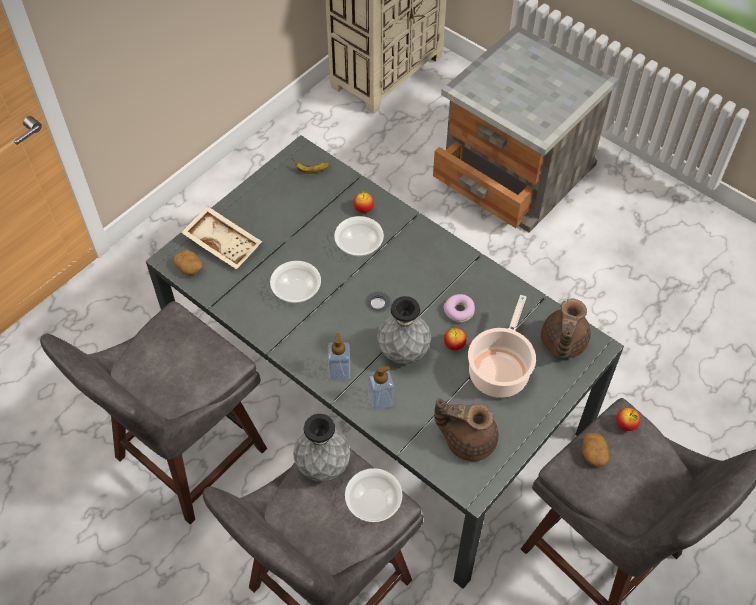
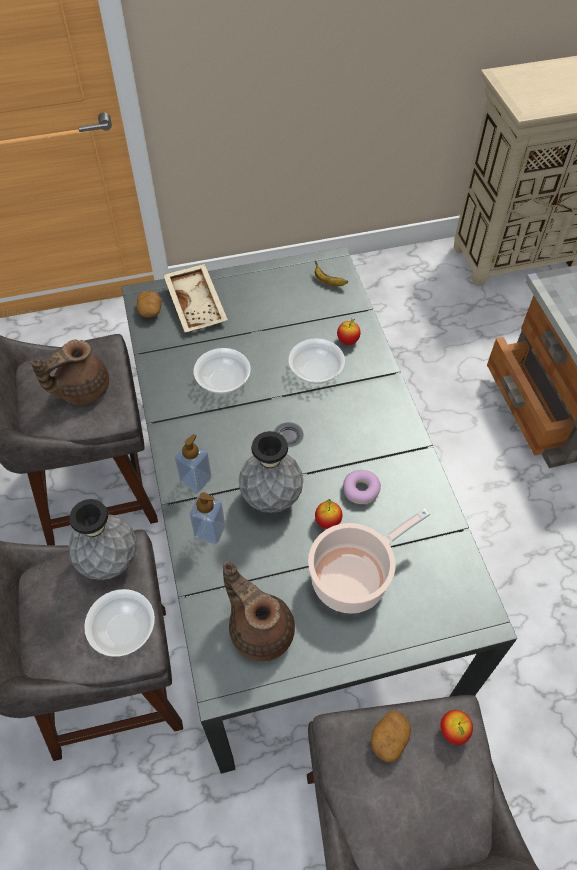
camera: 35 degrees right, 0 degrees up
brown teapot [541,299,591,358] -> brown teapot moved to [30,339,109,405]

